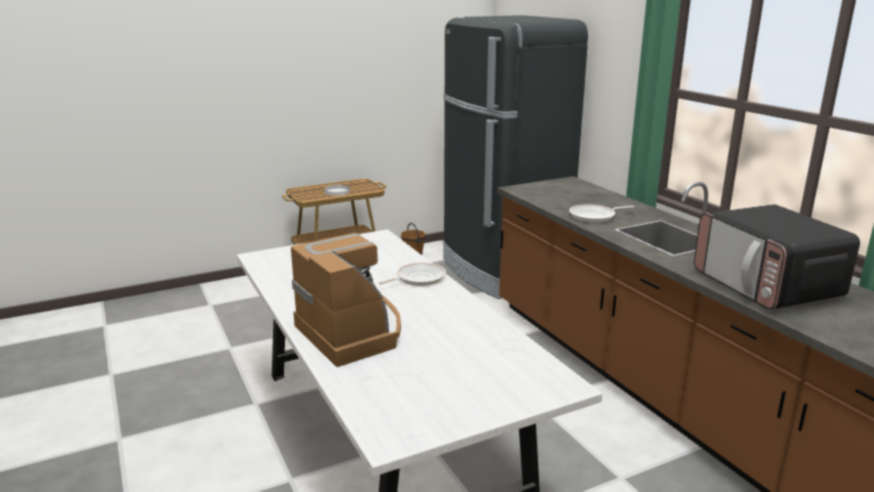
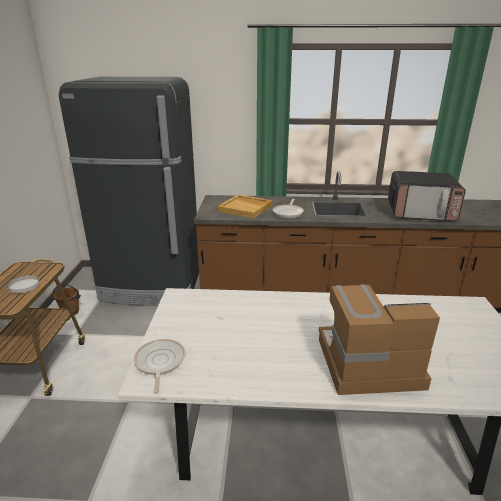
camera: 60 degrees left, 5 degrees up
frying pan [378,262,446,286] -> frying pan moved to [134,339,186,393]
none -> beige tray [217,195,272,219]

